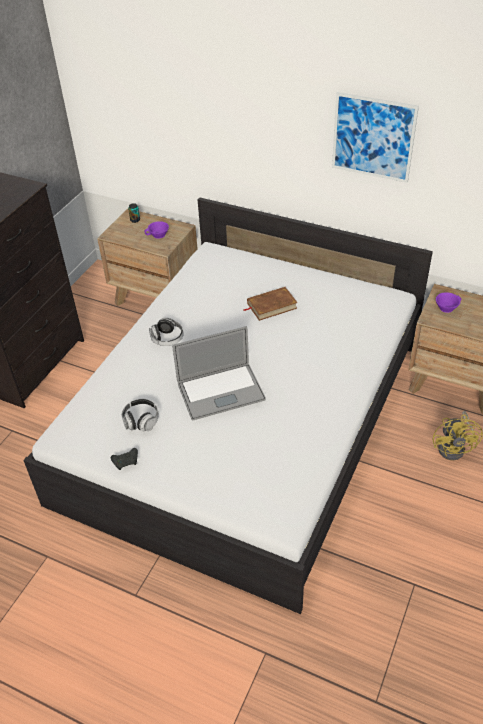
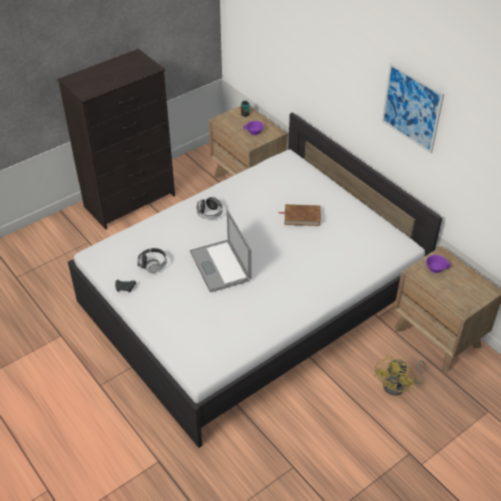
camera: 25 degrees right, 0 degrees up
laptop [172,326,266,421] -> laptop turned 60 degrees clockwise [190,210,251,292]

